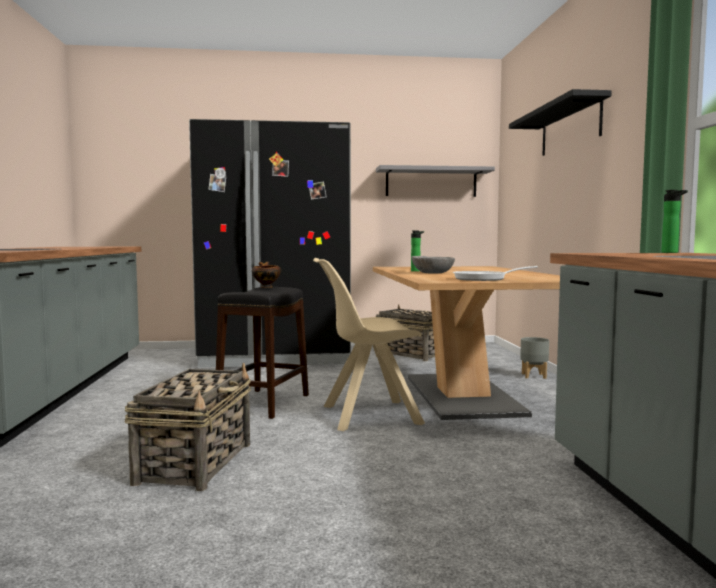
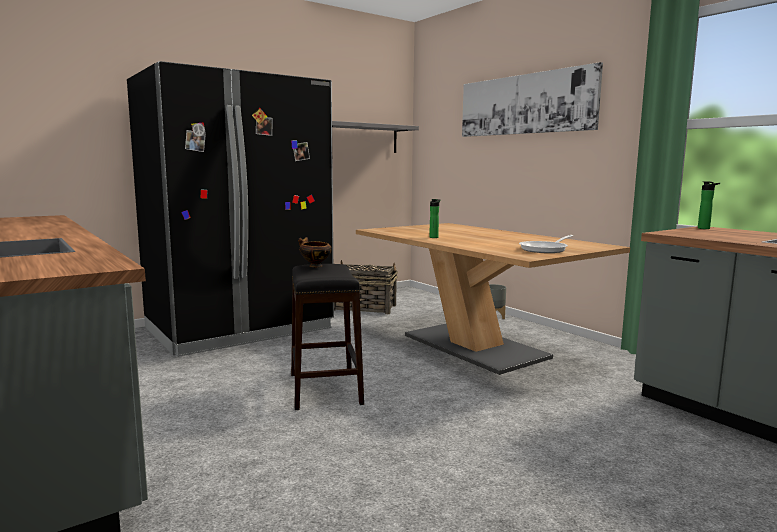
camera: 30 degrees left, 5 degrees up
basket [124,363,251,491] -> none
beige chair [313,258,425,431] -> none
grey bowl [412,256,455,274] -> none
black shelf [509,89,612,156] -> picture [462,62,603,137]

